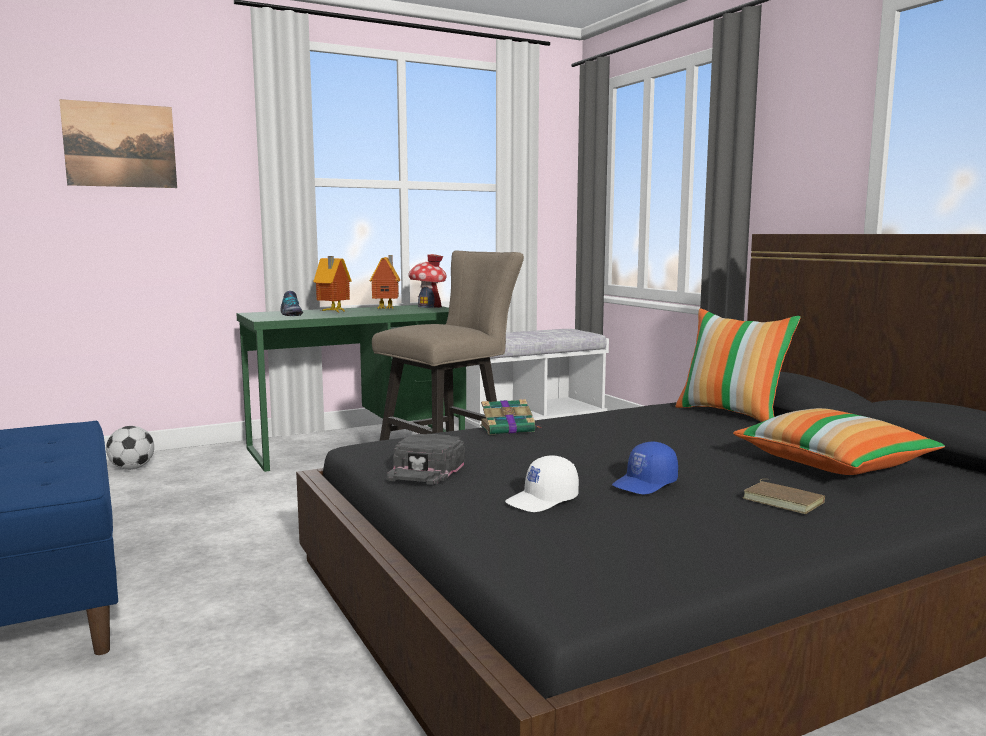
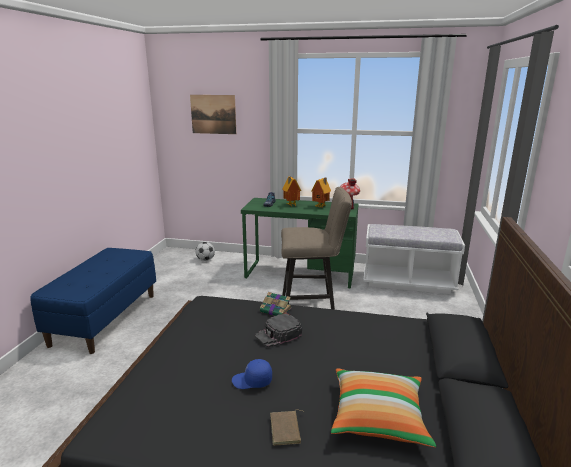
camera: 40 degrees right, 10 degrees up
black cap [386,434,465,485] -> black cap moved to [255,314,302,347]
white cap [505,455,579,512] -> none
pillow [675,308,801,422] -> none

